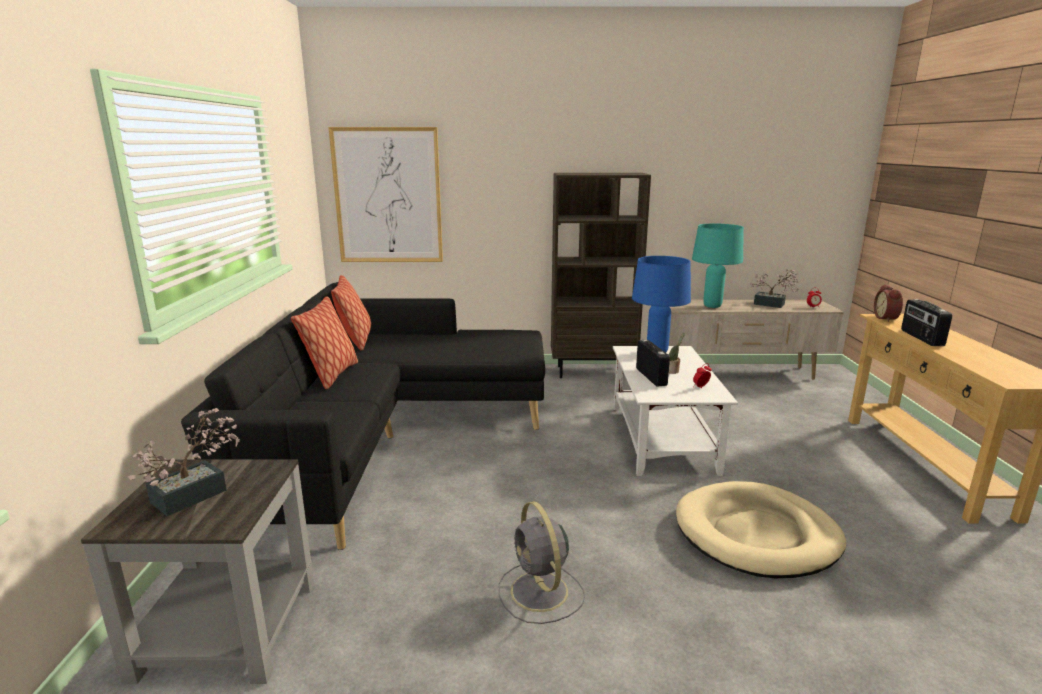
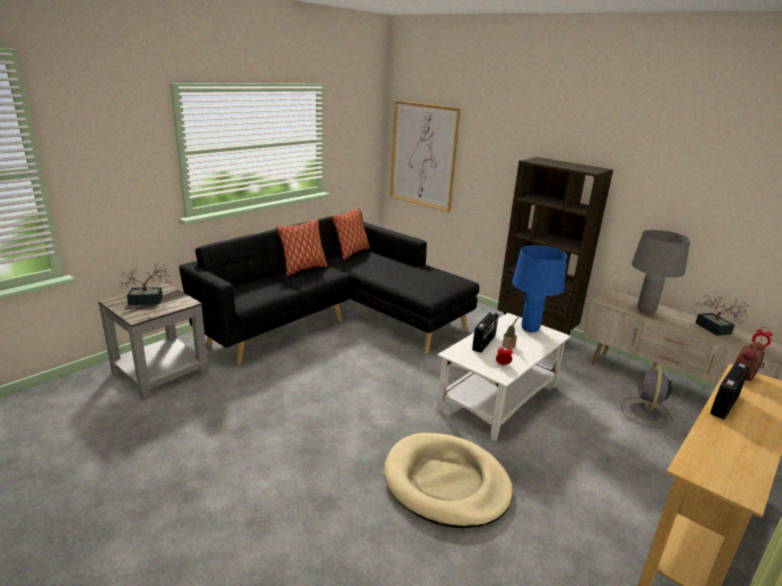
camera: 40 degrees right, 5 degrees up
grey fan [498,501,585,624] -> grey fan moved to [621,362,673,429]
turquoise table lamp [692,224,744,308] -> grey table lamp [632,230,690,314]

